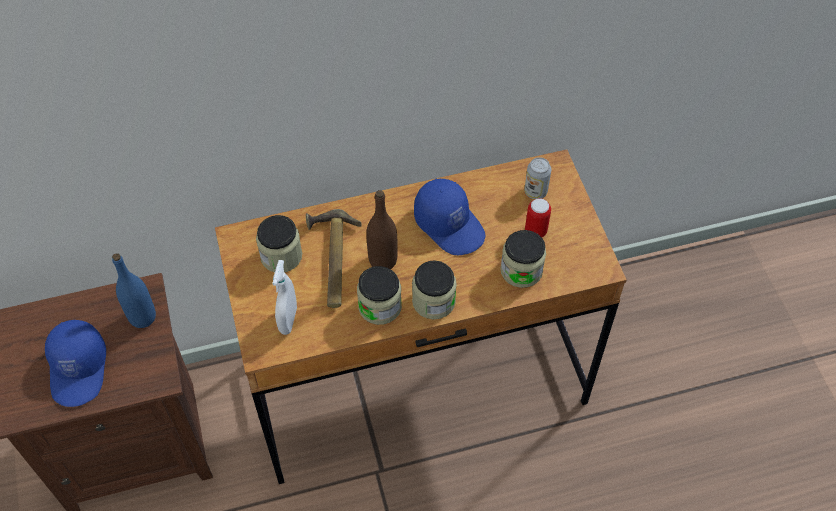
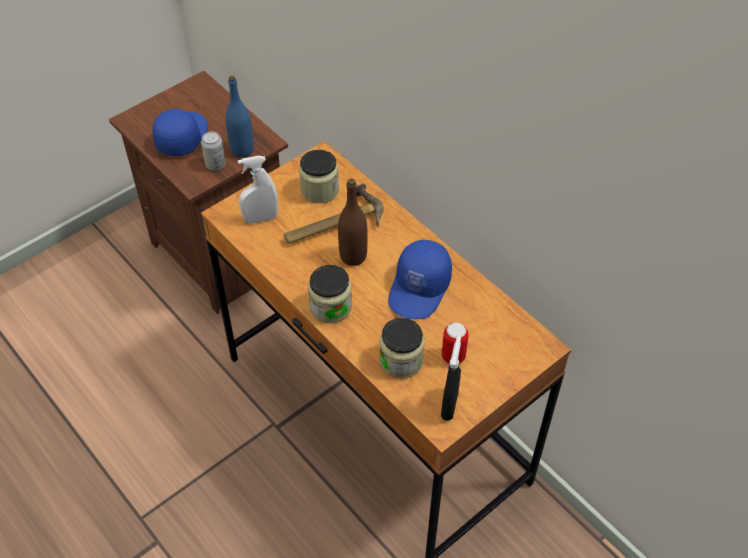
camera: 65 degrees right, 5 degrees down
blue cap [45,320,106,407] -> blue cap turned 135 degrees clockwise [153,109,208,156]
jar [357,266,402,325] -> none
can [524,157,551,199] -> can moved to [201,131,226,170]
none -> black spray bottle [441,336,461,421]

